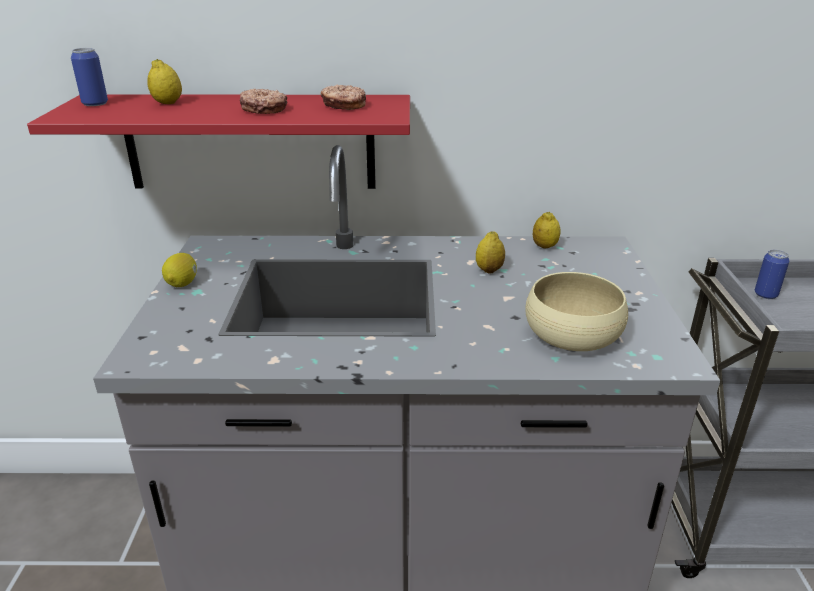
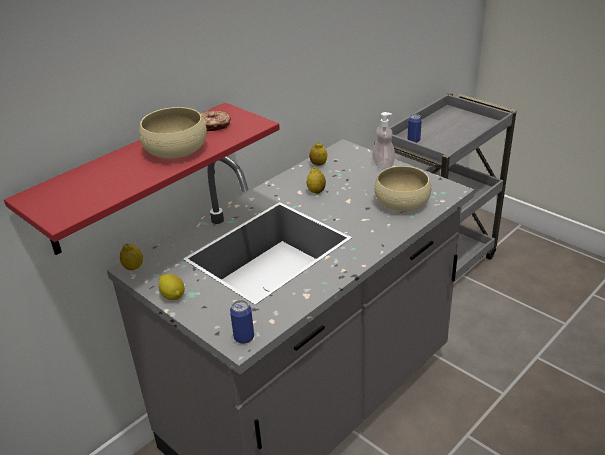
camera: 45 degrees left, 5 degrees up
can [71,48,108,106] -> can moved to [230,300,254,344]
lemon [147,59,182,104] -> lemon moved to [120,243,143,270]
donut [240,89,287,114] -> beige bowl [139,107,207,159]
none -> soap dispenser [372,112,395,169]

